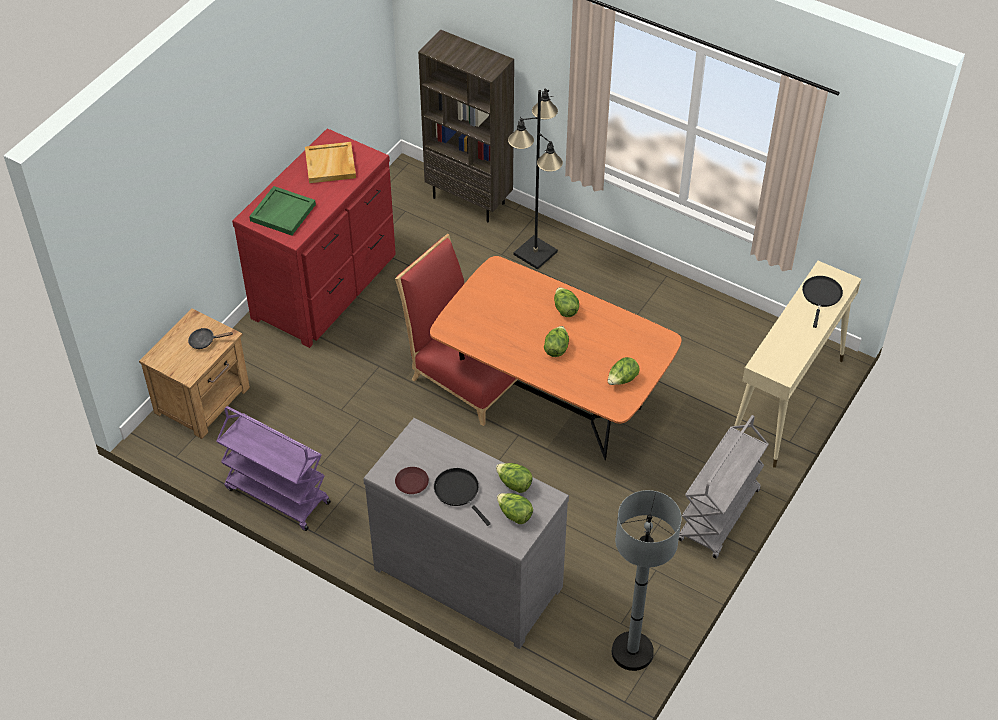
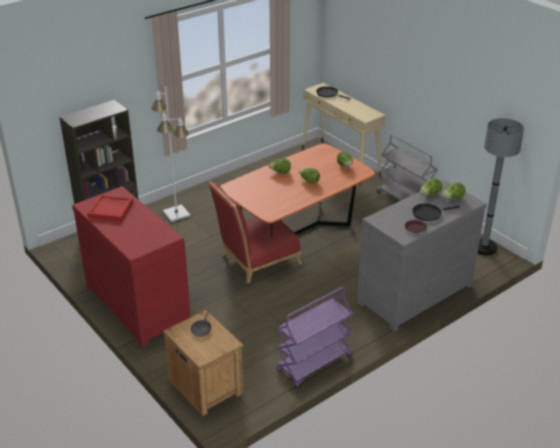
camera: 70 degrees left, 15 degrees down
green tray [249,186,316,236] -> none
beige tray [305,142,356,183] -> red tray [87,194,133,221]
black floor lamp [508,88,563,270] -> white floor lamp [151,87,190,222]

